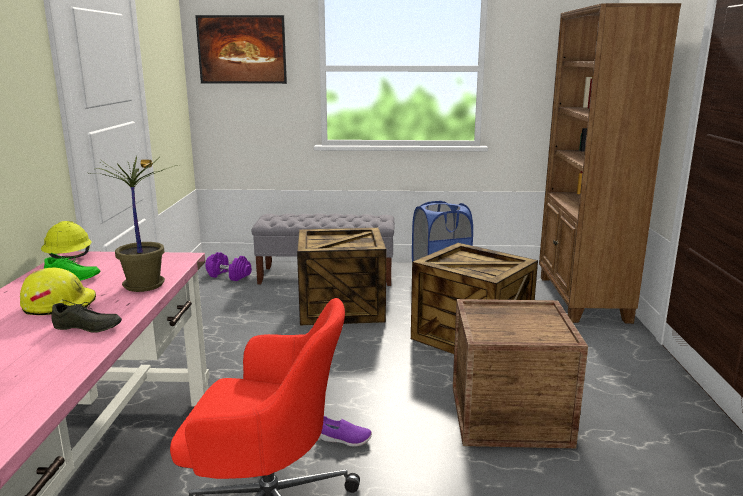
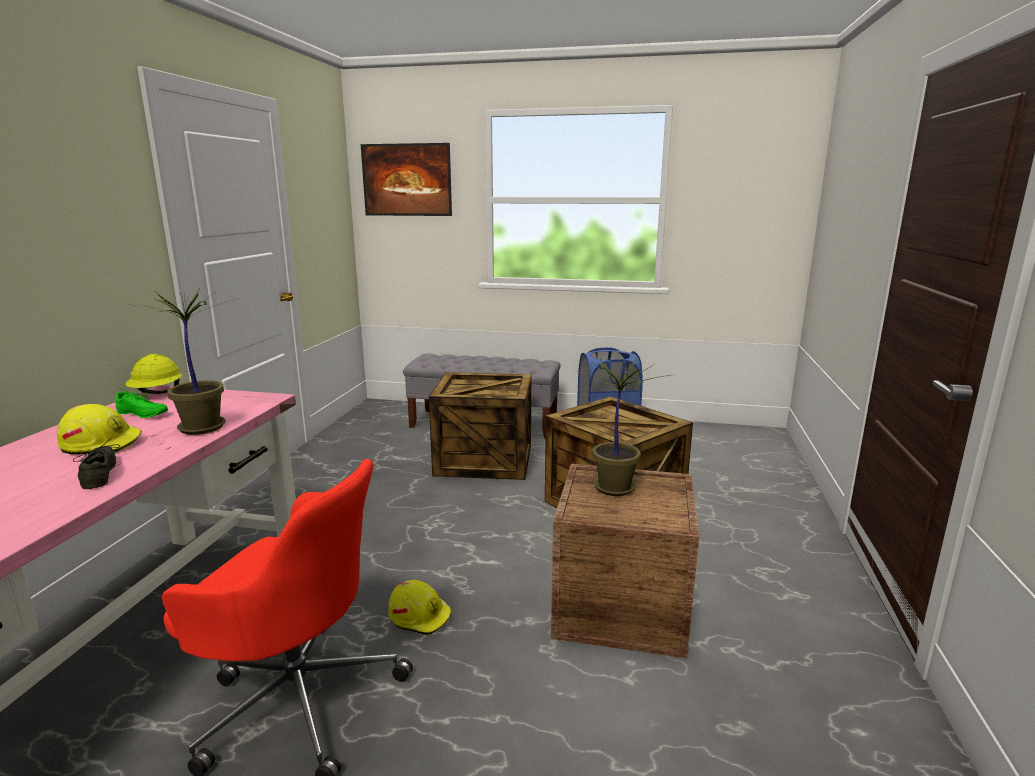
camera: 10 degrees right, 0 degrees up
grey shoe [52,300,122,332] -> grey shoe turned 135 degrees counterclockwise [73,438,120,489]
purple dumbbell [205,252,252,281] -> none
purple shoe [319,416,372,446] -> yellow hard hat [388,580,452,635]
brown bookcase [539,3,681,324] -> none
none -> potted plant [579,357,674,496]

